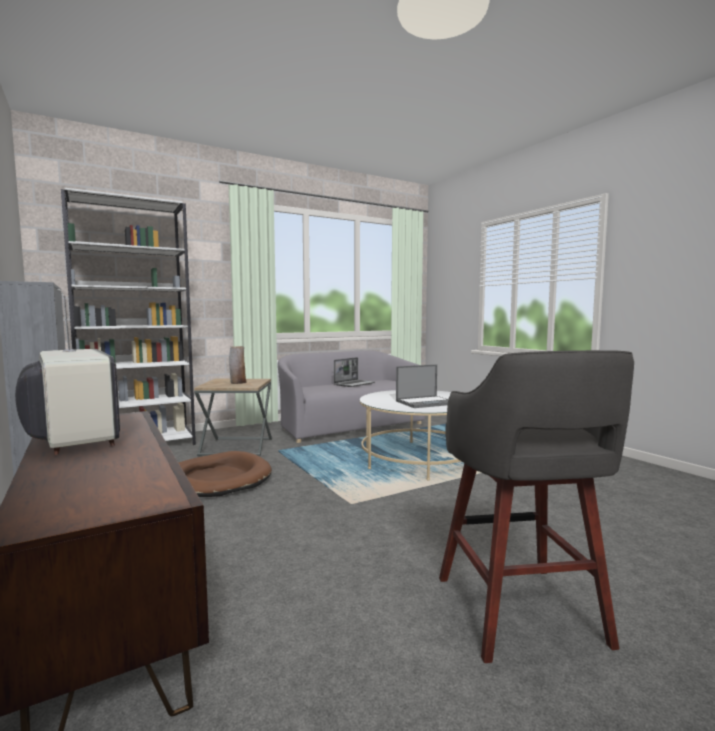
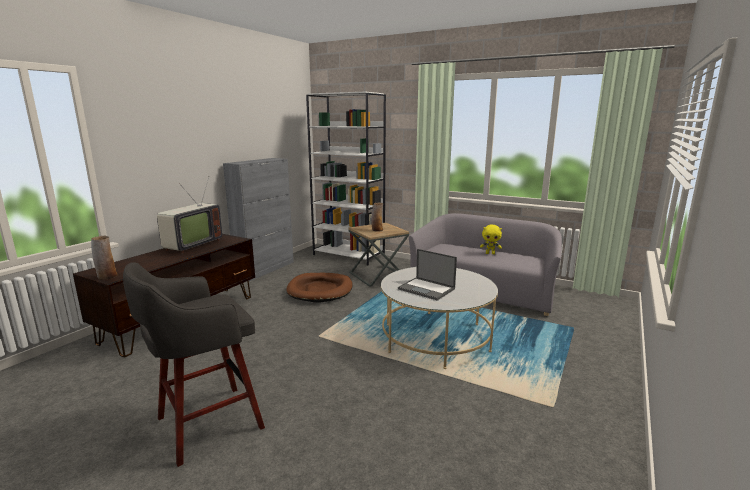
camera: 60 degrees right, 10 degrees up
laptop [334,357,375,387] -> yellow plush toy [480,225,502,254]
none -> vase [91,236,118,280]

